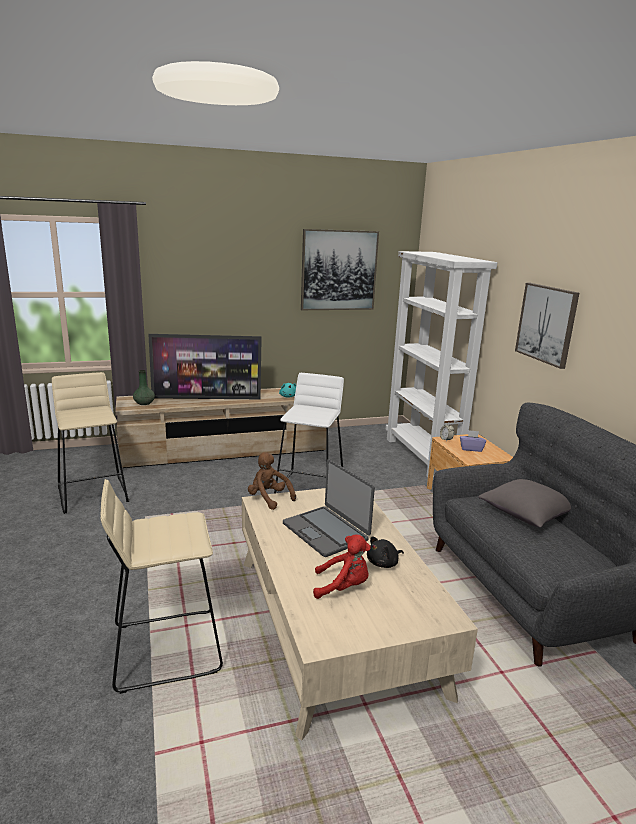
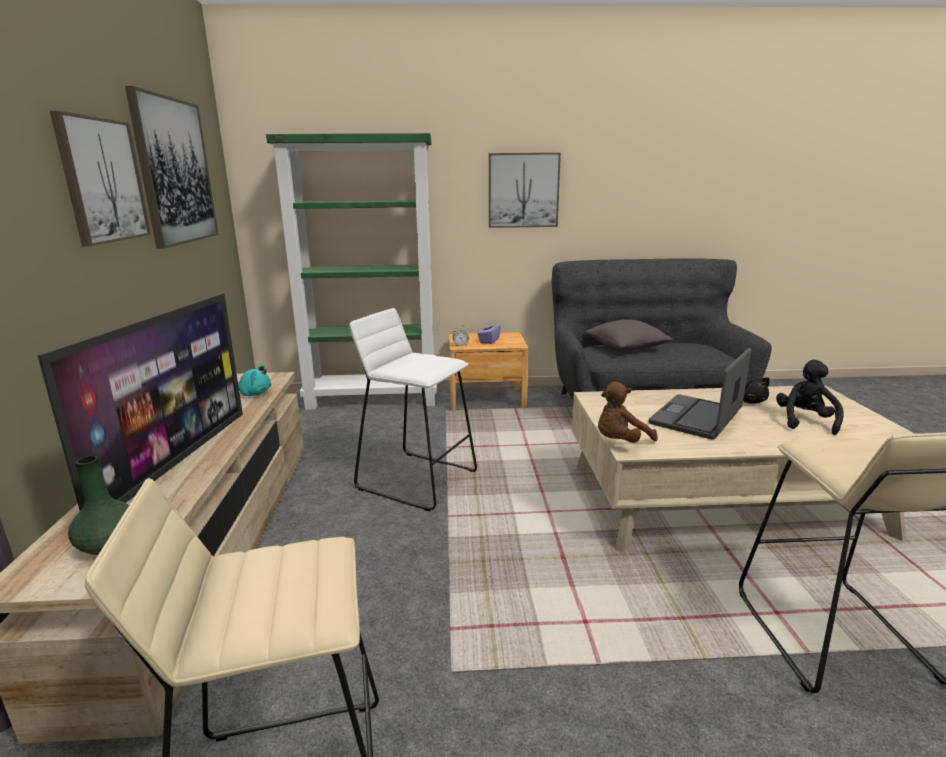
camera: 75 degrees left, 0 degrees up
laptop [283,459,375,557] -> laptop turned 150 degrees clockwise [648,348,751,440]
red plush toy [313,535,371,599] -> black plush toy [776,360,844,435]
white bookcase [386,251,497,480] -> green bookcase [266,133,437,410]
none -> picture [50,111,151,246]

